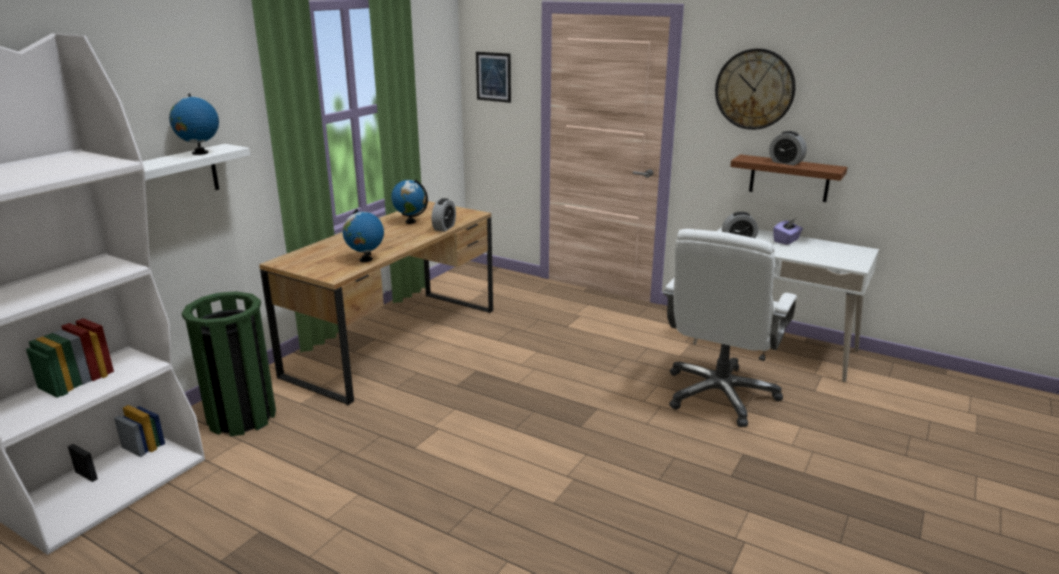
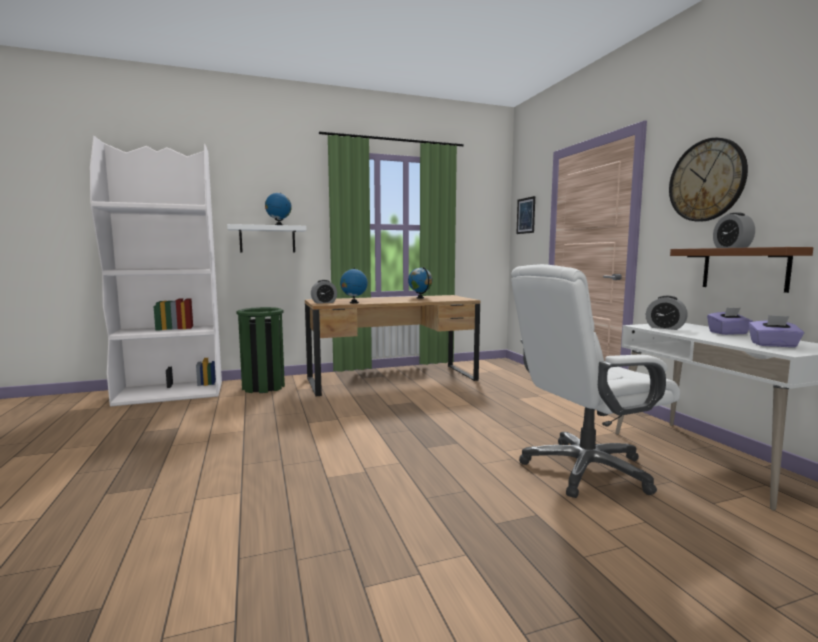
camera: 40 degrees right, 15 degrees down
alarm clock [432,198,456,232] -> alarm clock moved to [311,280,337,304]
none -> purple tissue box [749,315,804,347]

